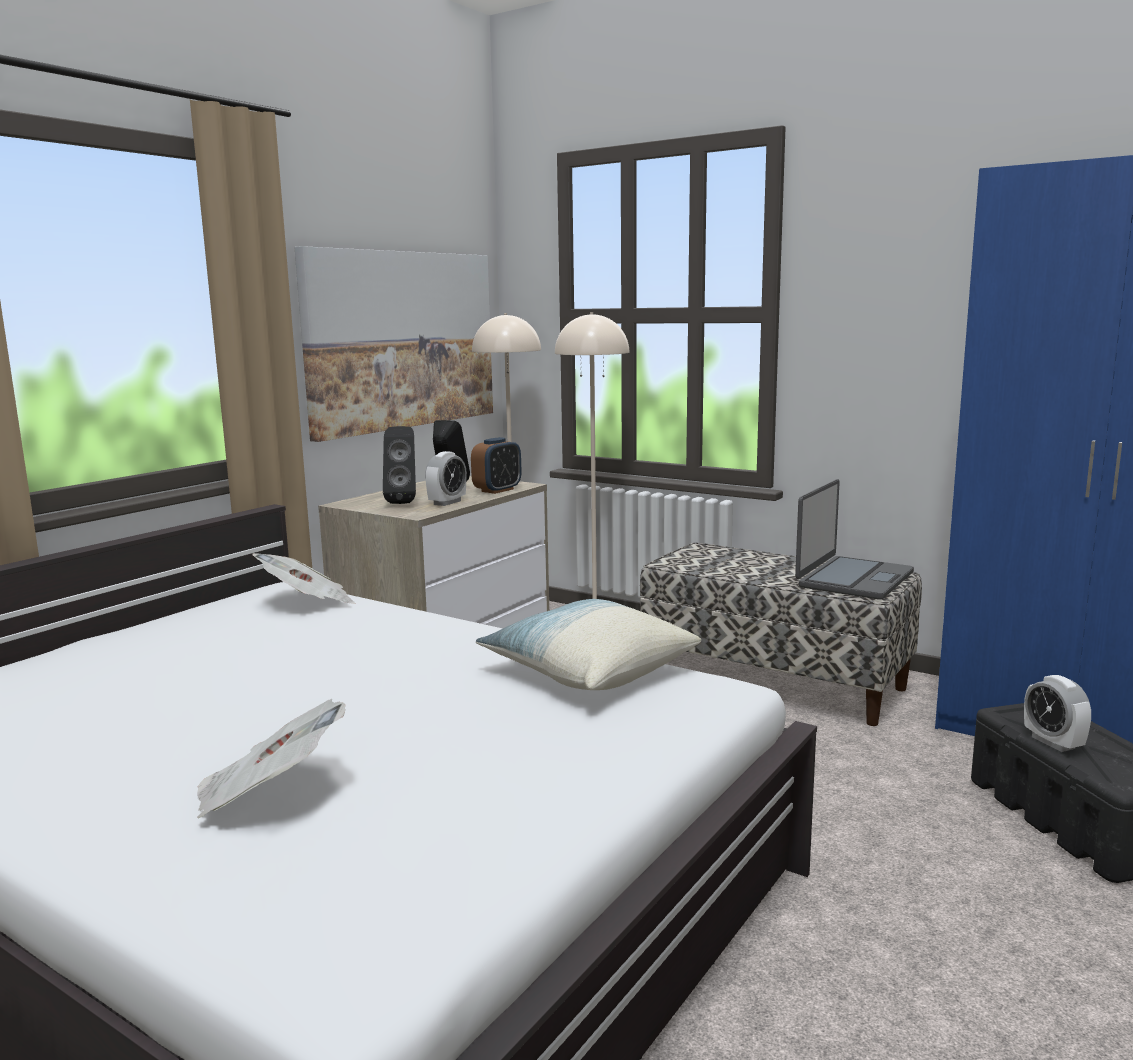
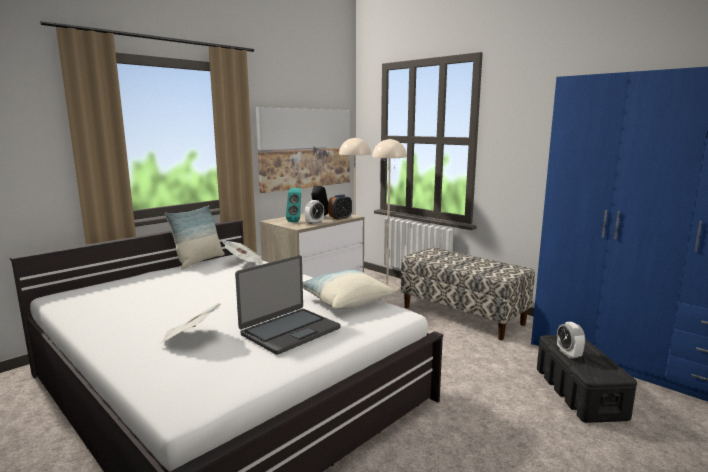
camera: 10 degrees right, 0 degrees up
black speaker [383,426,416,504] -> turquoise speaker [286,188,301,222]
laptop [795,479,914,600] -> laptop moved to [235,255,340,355]
none -> pillow [165,205,225,270]

